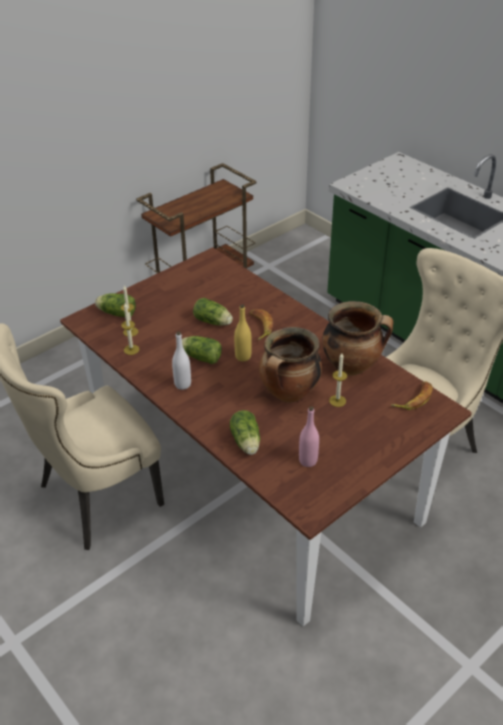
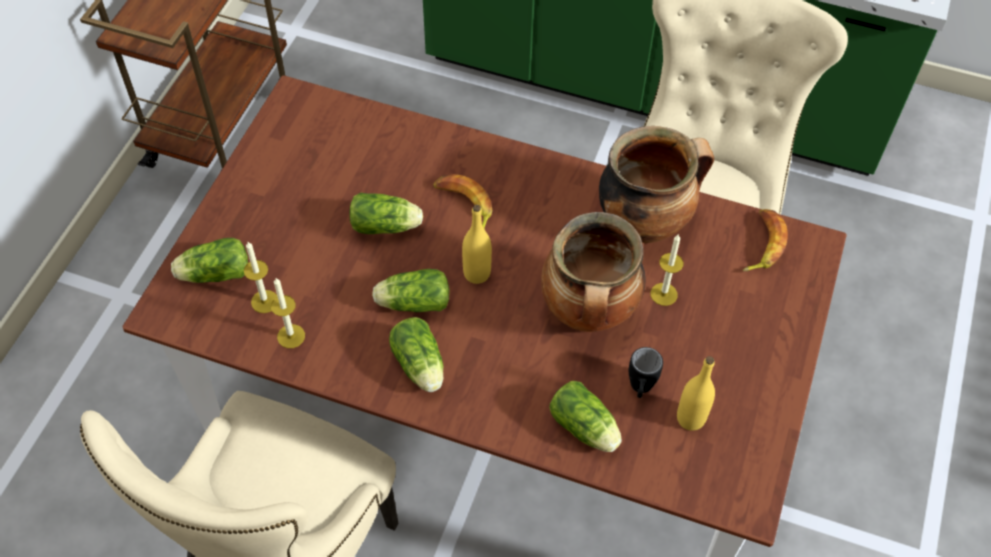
camera: 30 degrees left, 15 degrees up
white bottle [172,331,191,390] -> lettuce [389,317,443,392]
pink bottle [299,406,319,467] -> yellow bottle [677,356,715,431]
none -> black mug [629,347,663,398]

